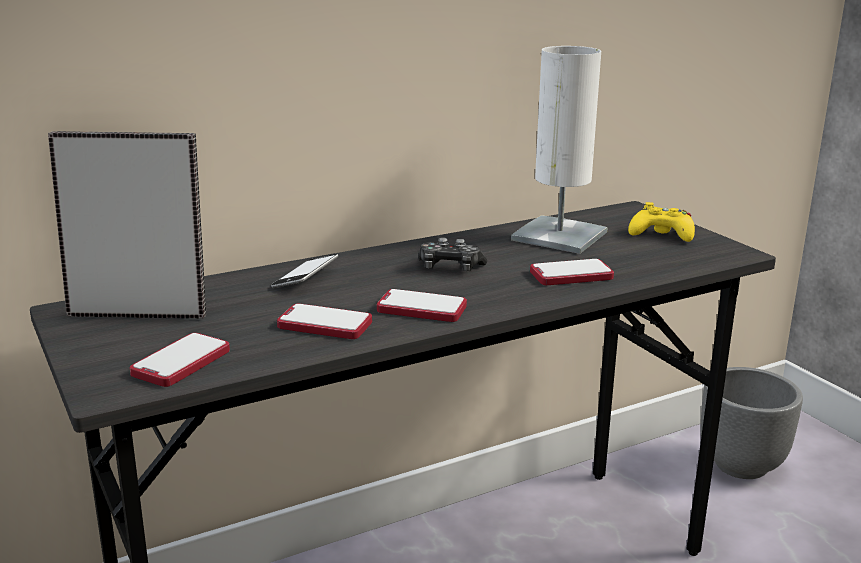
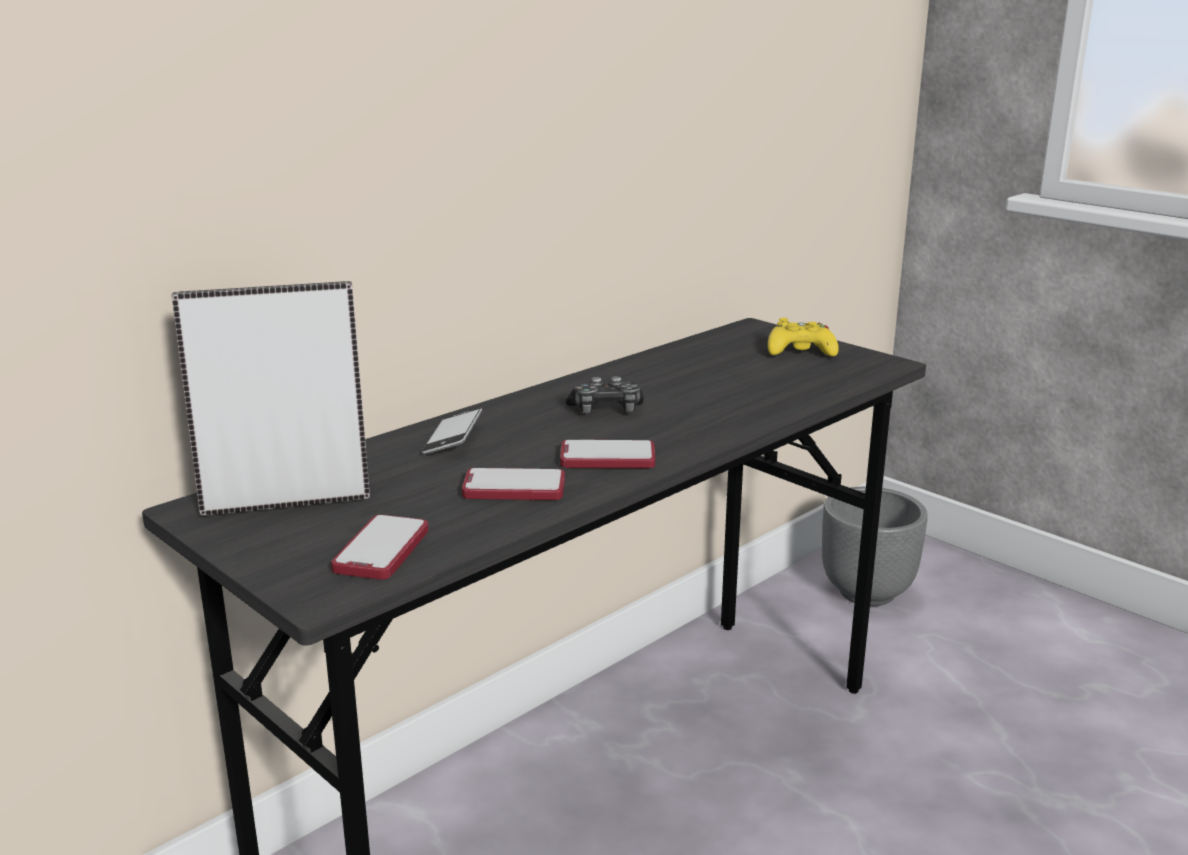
camera: 15 degrees left, 0 degrees up
white table lamp [511,46,607,254] -> none
phone [530,259,614,285] -> none

